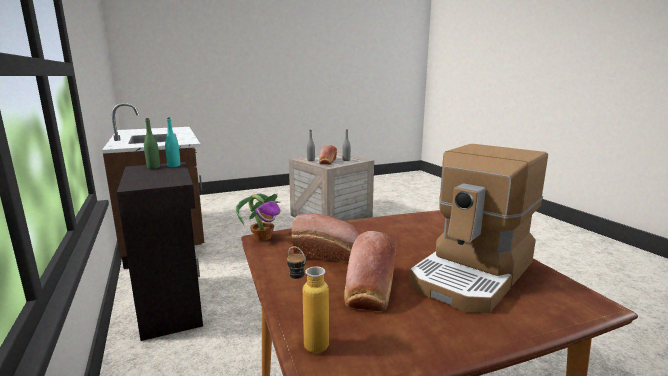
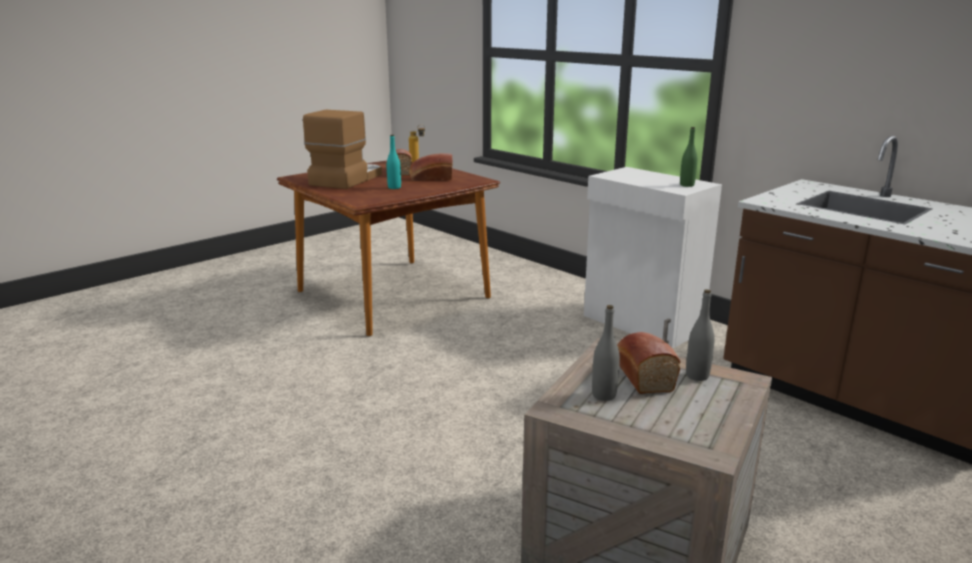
camera: 160 degrees right, 5 degrees up
black cabinet [117,162,203,341] -> white cabinet [584,167,722,349]
turquoise bottle [165,117,180,167] -> turquoise bottle moved to [387,135,401,189]
potted plant [236,193,280,241] -> none

